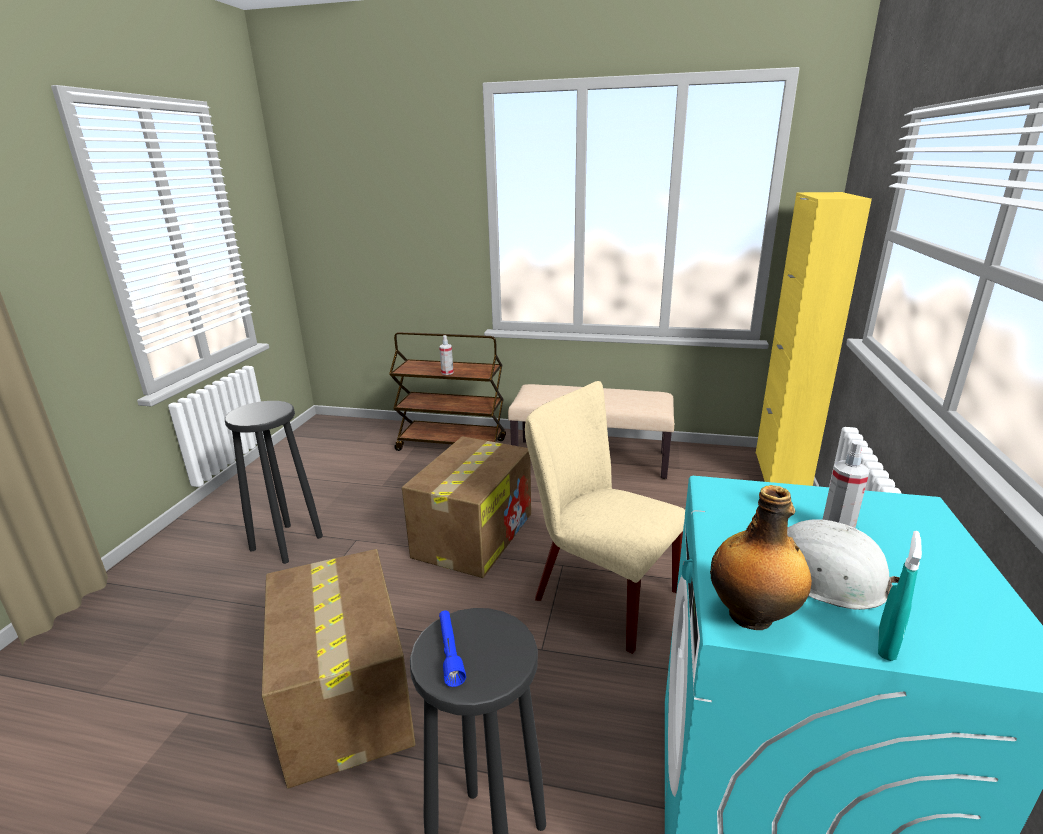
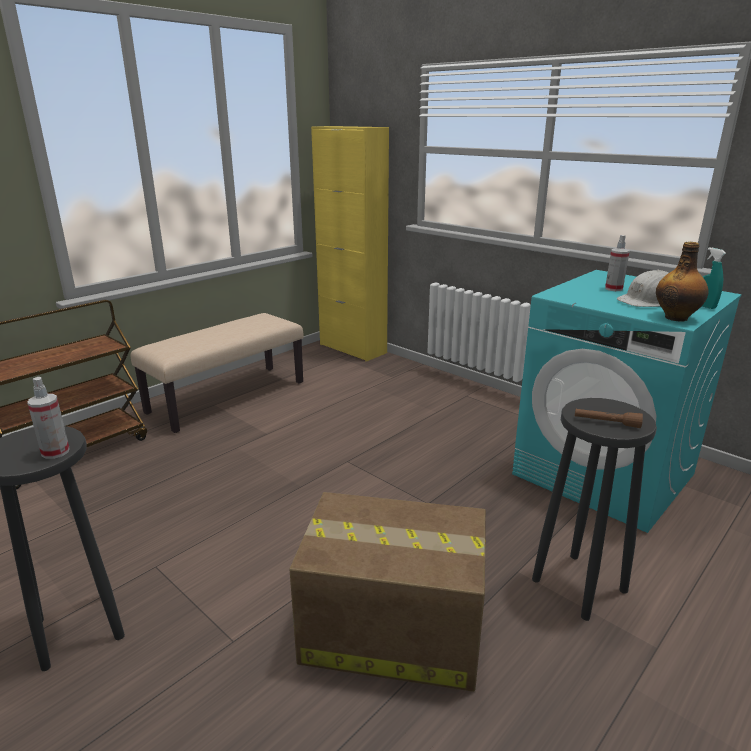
camera: 60 degrees left, 0 degrees up
cardboard box [402,436,531,578] -> none
spray bottle [439,335,454,375] -> spray bottle moved to [27,377,70,459]
blue flashlight [439,610,466,687] -> brown flashlight [575,409,643,428]
beige chair [525,381,685,654] -> none

